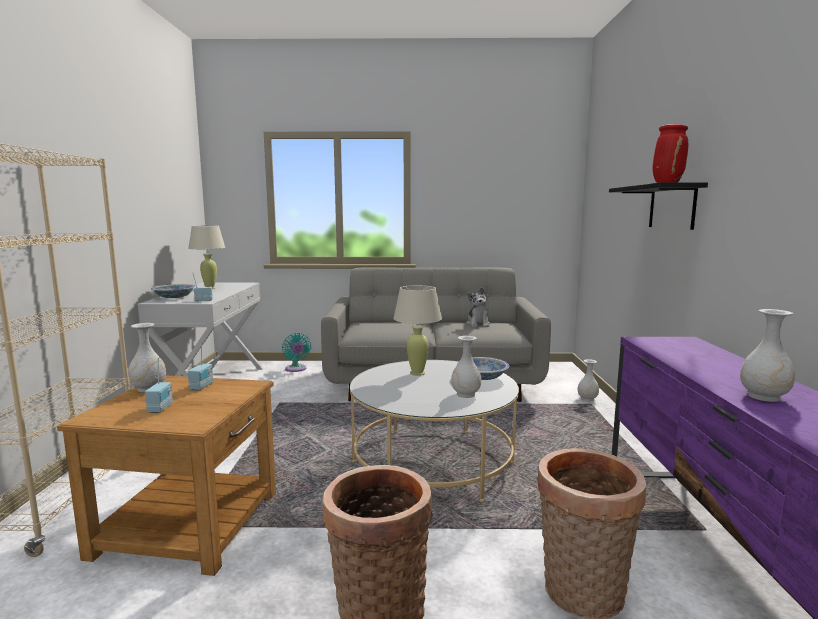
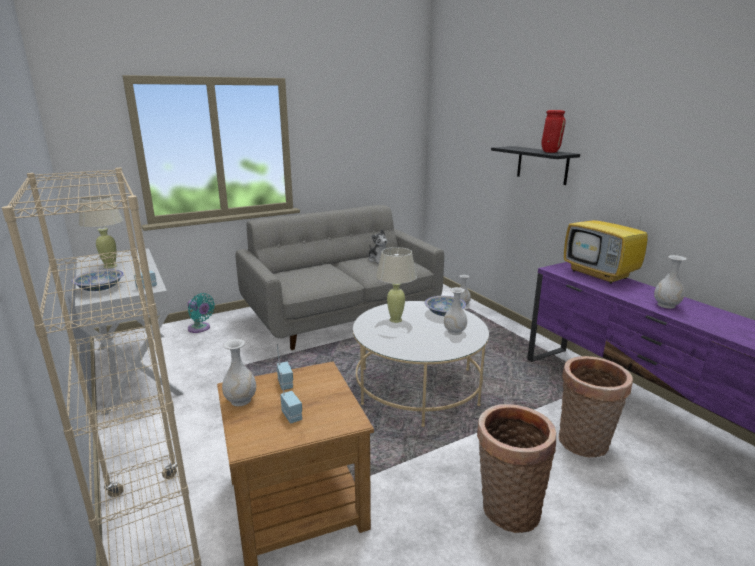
camera: 30 degrees left, 10 degrees up
none -> television [564,194,648,284]

